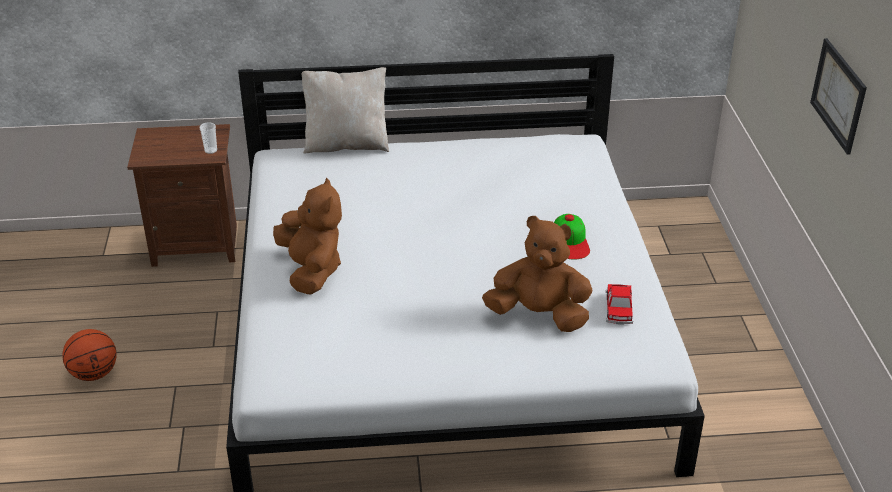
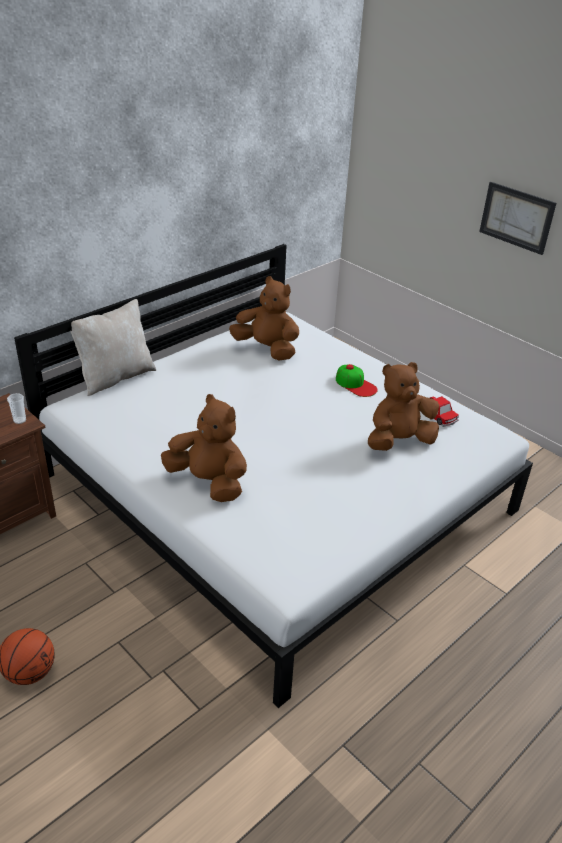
camera: 40 degrees left, 0 degrees up
none -> brown plush toy [229,276,299,361]

